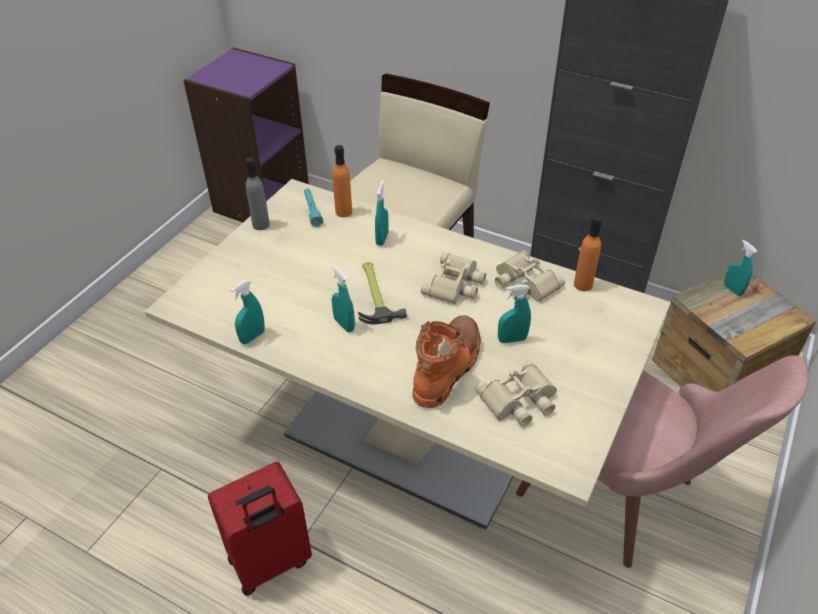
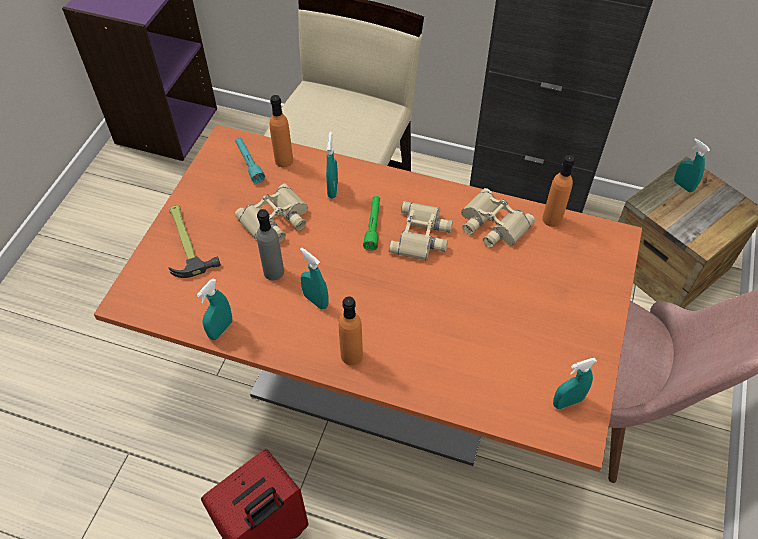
camera: 10 degrees left, 10 degrees up
beige dining table [145,179,671,530] -> orange dining table [94,124,642,472]
grey bottle [245,158,270,230] -> grey bottle moved to [257,209,284,280]
hammer [358,262,407,324] -> hammer moved to [169,206,221,278]
orange boot [413,315,481,408] -> none
beige binoculars [475,361,557,426] -> beige binoculars moved to [235,183,308,242]
turquoise spray bottle [498,284,531,343] -> turquoise spray bottle moved to [553,358,597,409]
none -> orange bottle [339,296,363,365]
none -> green flashlight [363,196,380,251]

